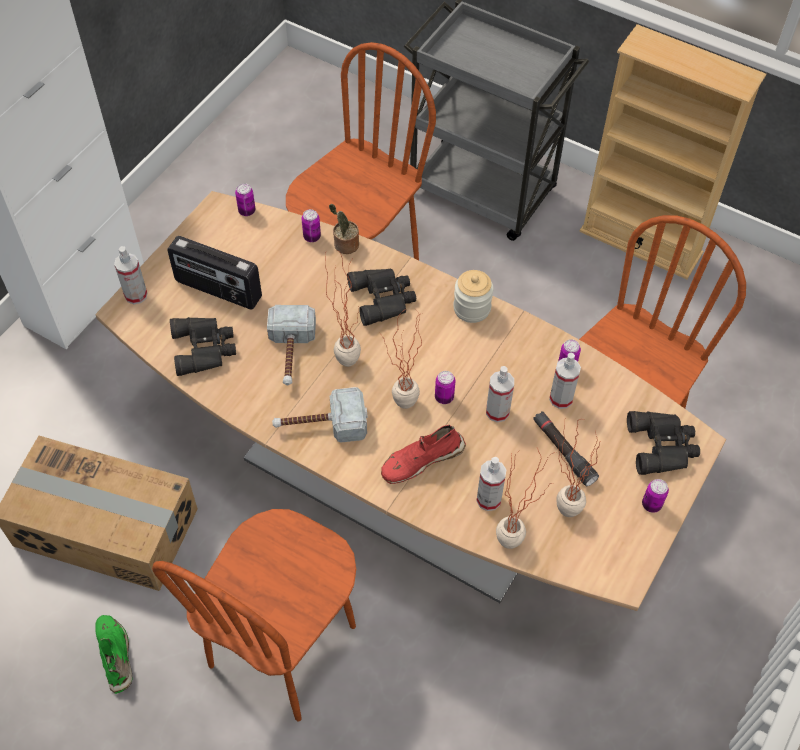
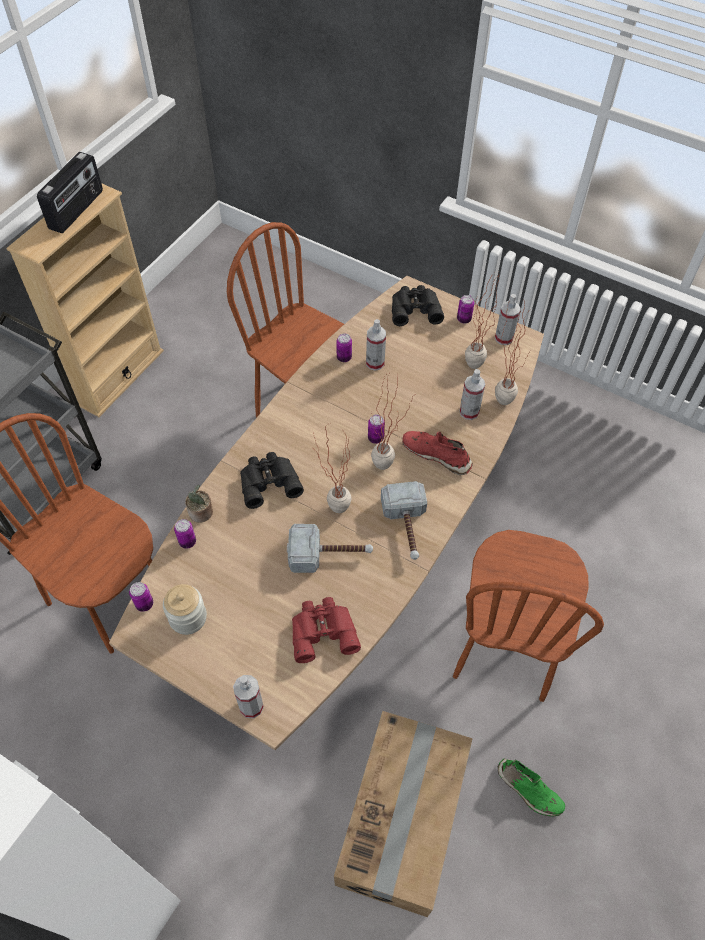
camera: 90 degrees left, 0 degrees up
green shoe [95,615,133,694] -> green shoe turned 120 degrees counterclockwise [497,759,565,817]
brown chair [152,509,356,721] -> brown chair turned 75 degrees clockwise [453,530,604,702]
radio [167,236,262,310] -> radio moved to [37,152,103,233]
black binoculars [170,317,236,376] -> red binoculars [292,597,361,663]
red shoe [381,425,466,484] -> red shoe turned 150 degrees clockwise [402,431,473,475]
jar [453,270,494,323] -> jar moved to [163,584,207,635]
spray bottle [486,366,514,422] -> spray bottle moved to [495,294,521,345]
black flashlight [533,411,599,486] -> none

